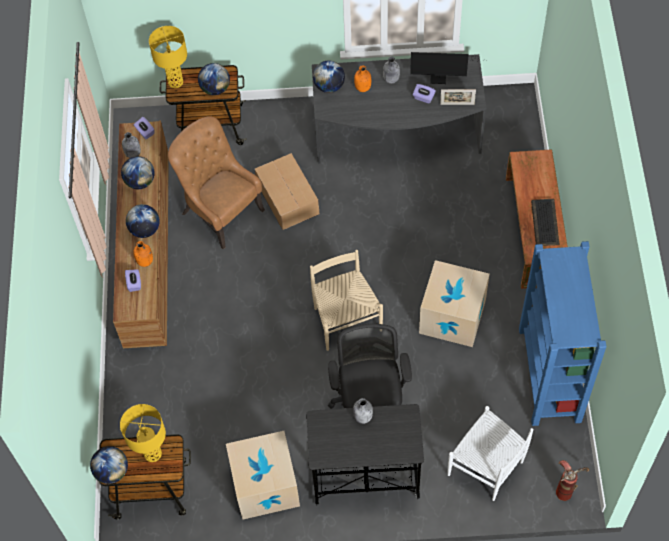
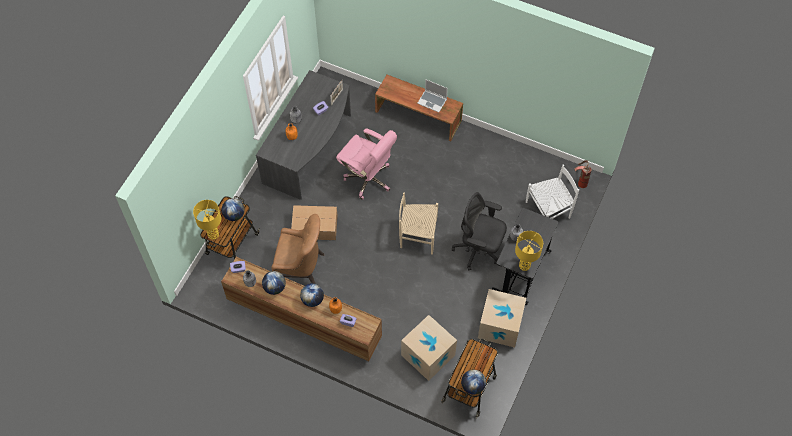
camera: 65 degrees left, 0 degrees up
yellow table lamp [120,404,166,462] -> yellow table lamp moved to [515,231,543,271]
brown chair [168,117,265,249] -> brown chair turned 150 degrees counterclockwise [271,214,324,284]
globe [313,60,345,93] -> none
monitor [410,52,484,84] -> none
cardboard box [419,260,490,347] -> cardboard box moved to [401,315,457,381]
blue bookcase [519,241,606,426] -> none
keyboard [531,199,559,246] -> laptop [417,80,448,112]
none -> pink office chair [336,128,397,200]

